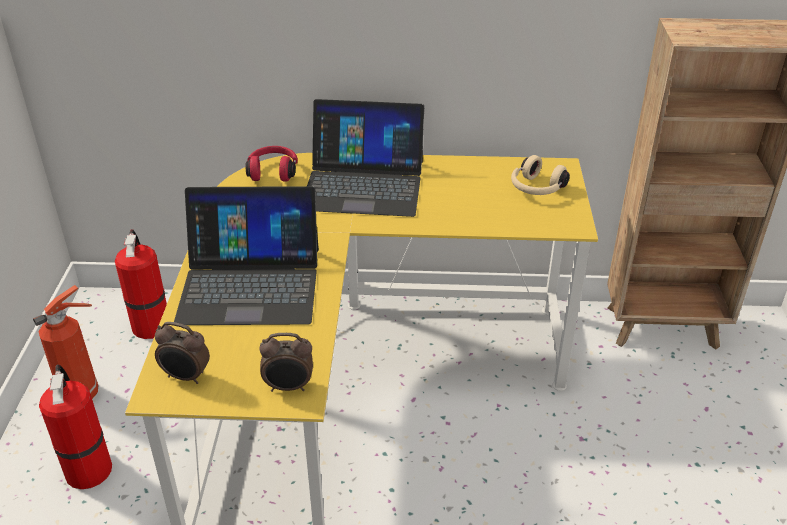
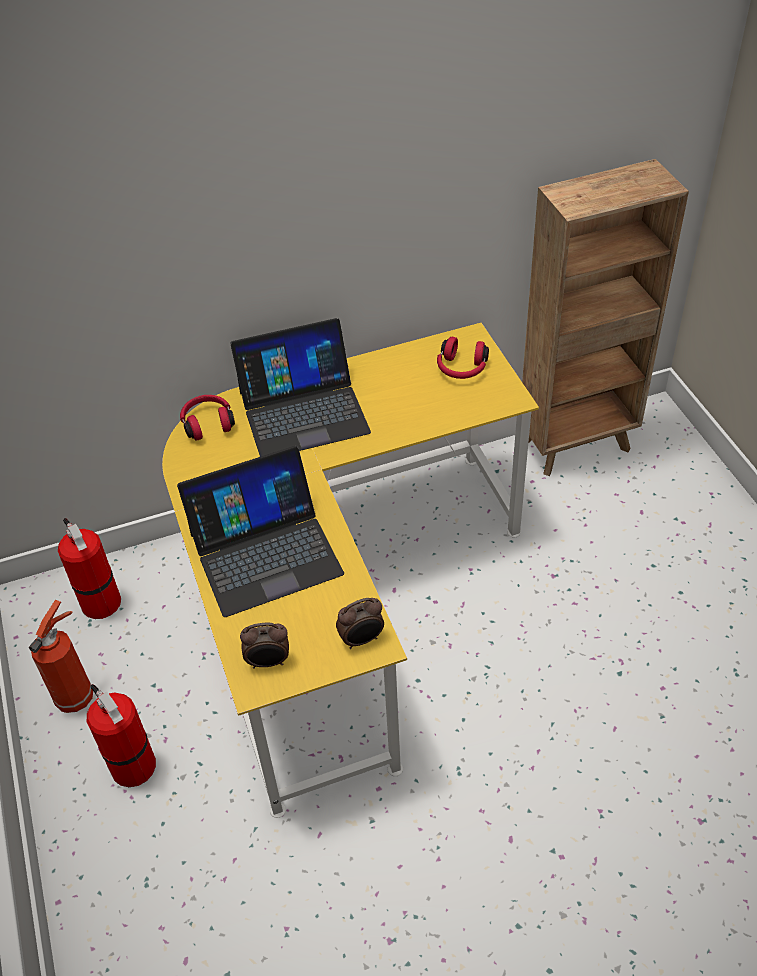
camera: 20 degrees left, 10 degrees up
beige headphones [511,155,570,195] -> red headphones [437,337,489,379]

